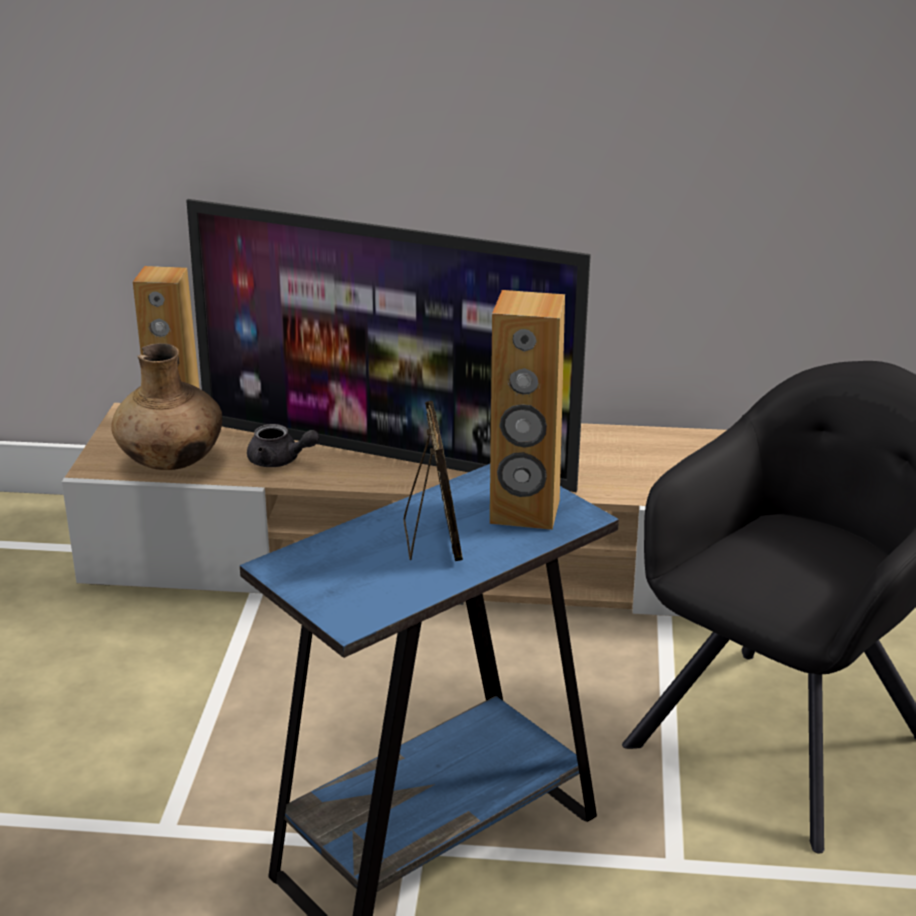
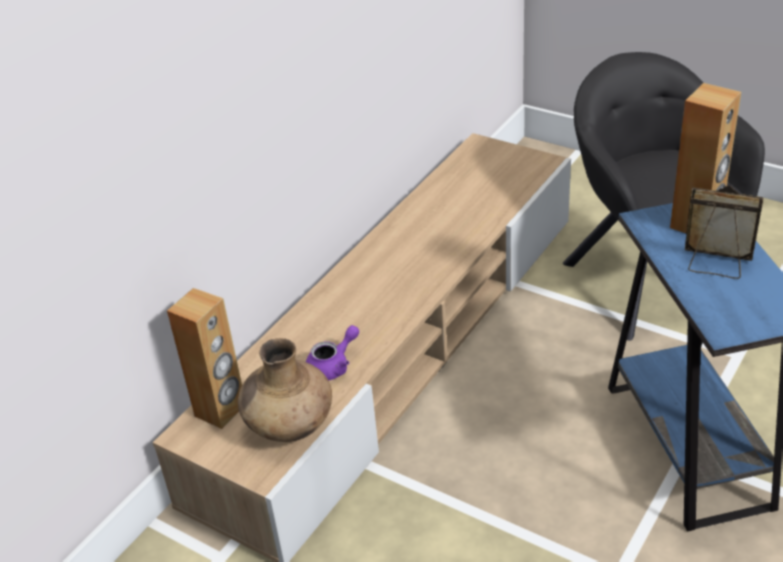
camera: 60 degrees left, 10 degrees up
television [186,199,591,492] -> none
grey teapot [247,424,319,467] -> purple teapot [306,325,359,381]

